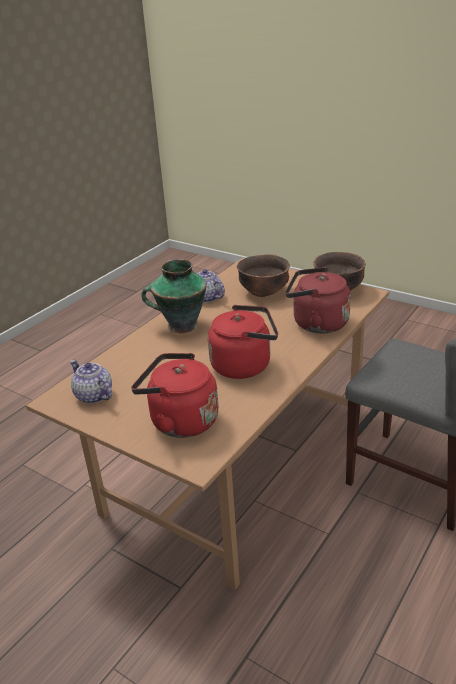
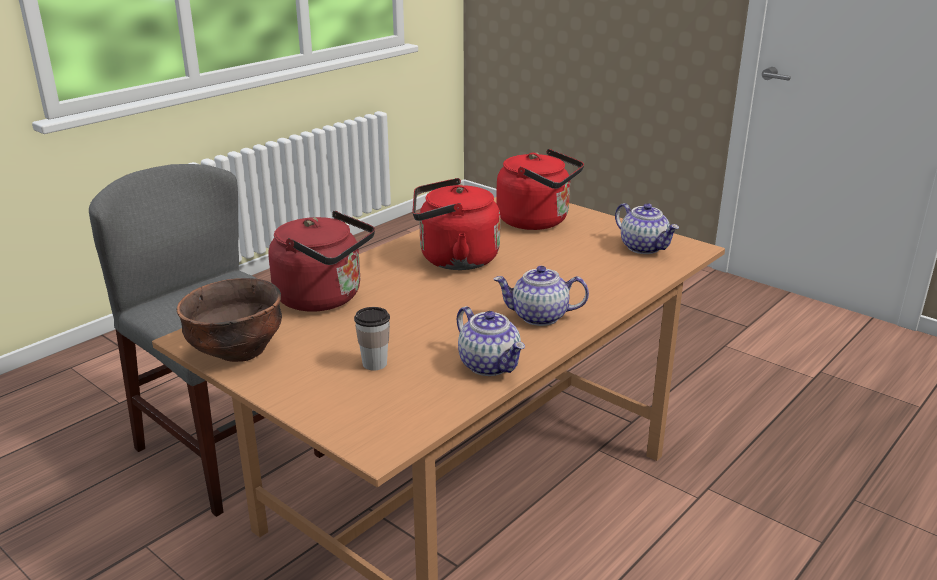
camera: 175 degrees left, 5 degrees down
vase [141,259,207,333] -> teapot [493,266,589,326]
brown bowl [237,254,290,297] -> cup [354,307,390,370]

